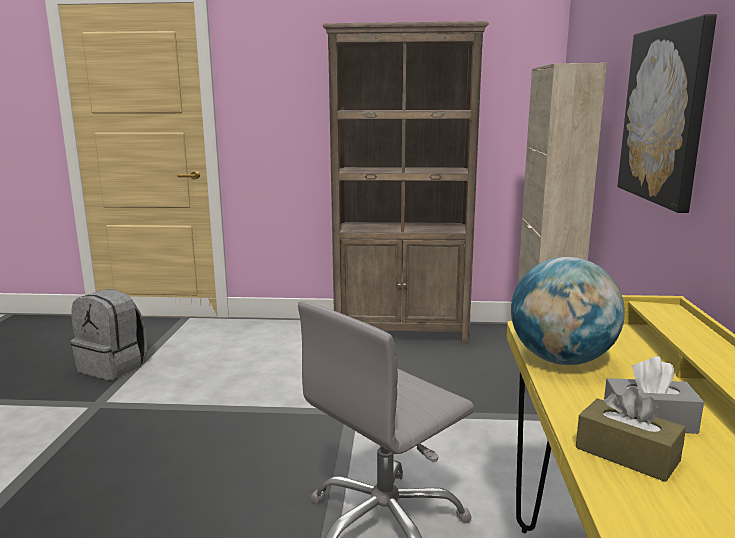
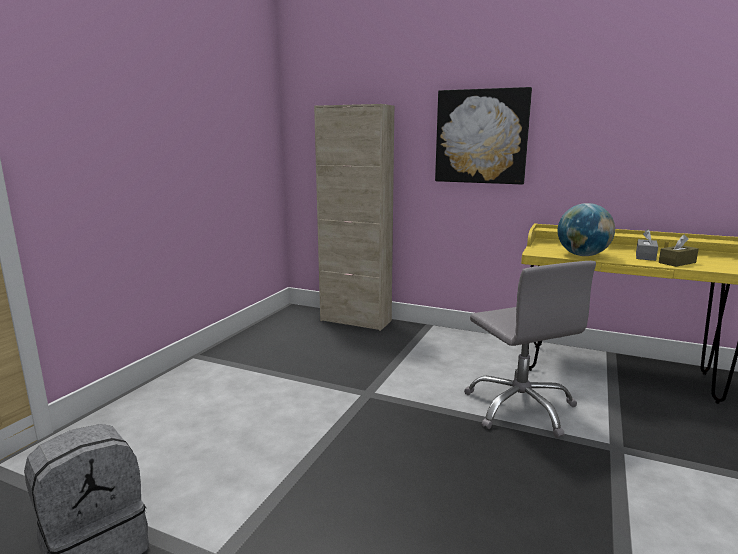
camera: 70 degrees left, 0 degrees up
brown bookcase [322,21,489,343] -> none

